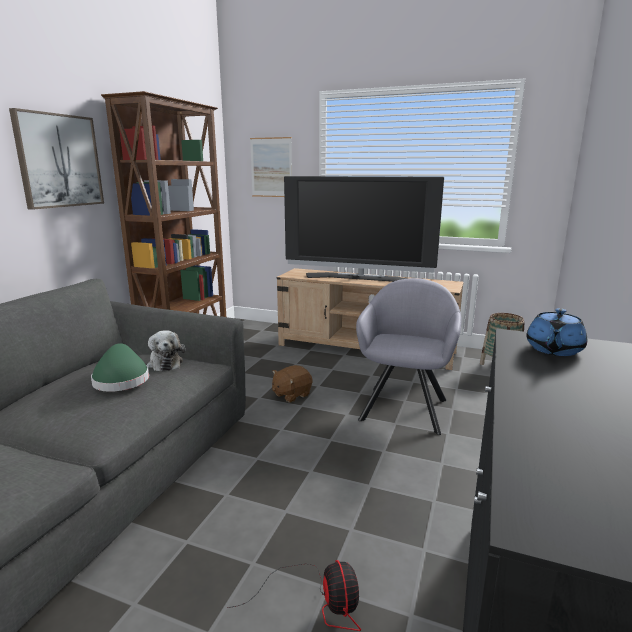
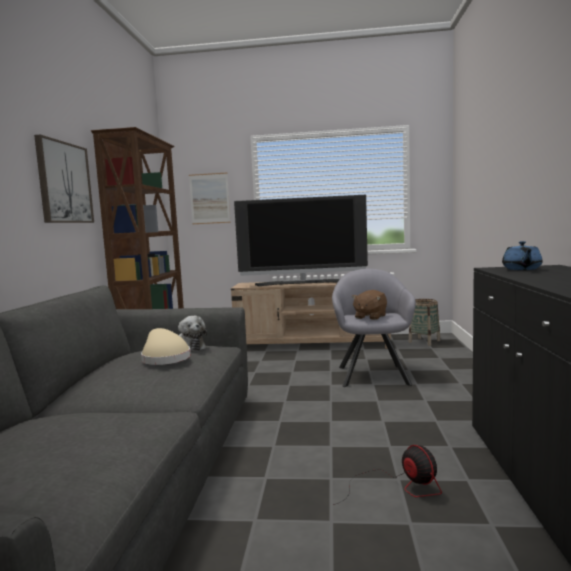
camera: 15 degrees left, 10 degrees down
green hat [91,343,149,392] -> beige hat [141,328,191,365]
brown plush toy [272,365,312,402] -> brown plush toy moved to [352,290,387,320]

